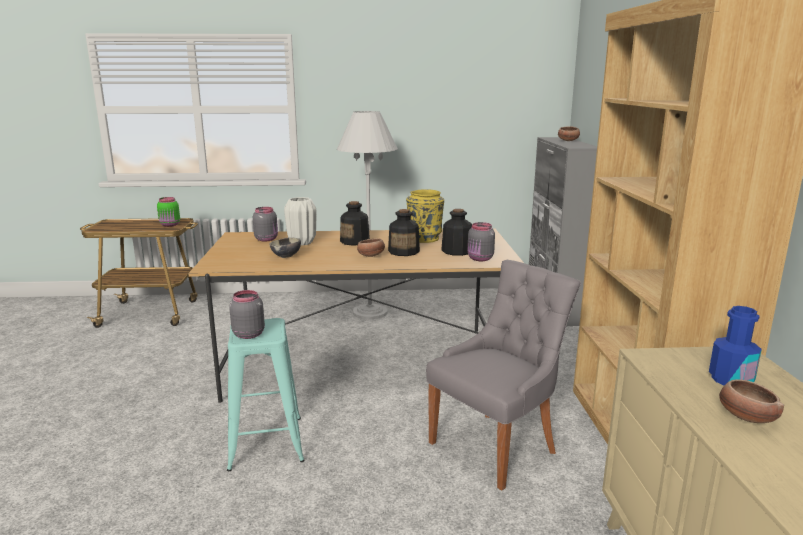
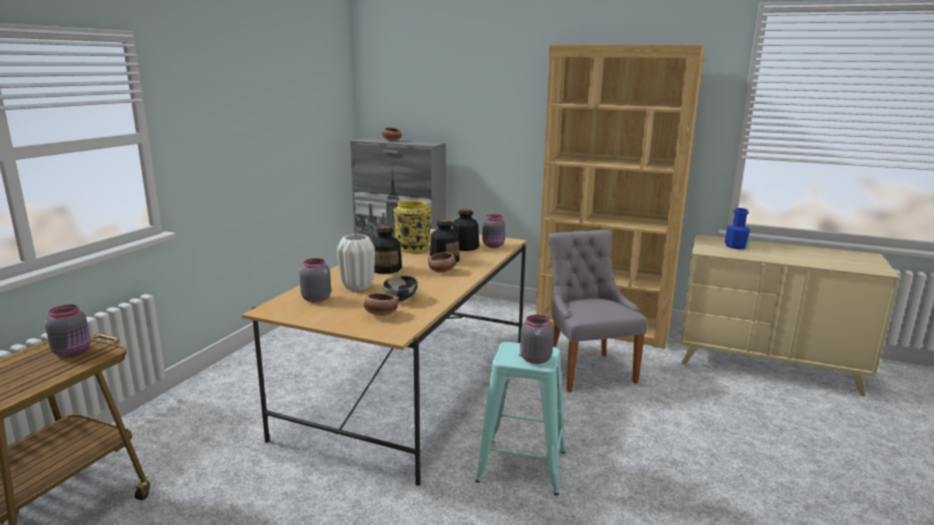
camera: 65 degrees left, 0 degrees up
green jar [157,197,180,227] -> grey jar [45,305,90,357]
white floor lamp [337,111,398,319] -> none
bowl [719,379,784,423] -> bowl moved to [364,293,399,316]

